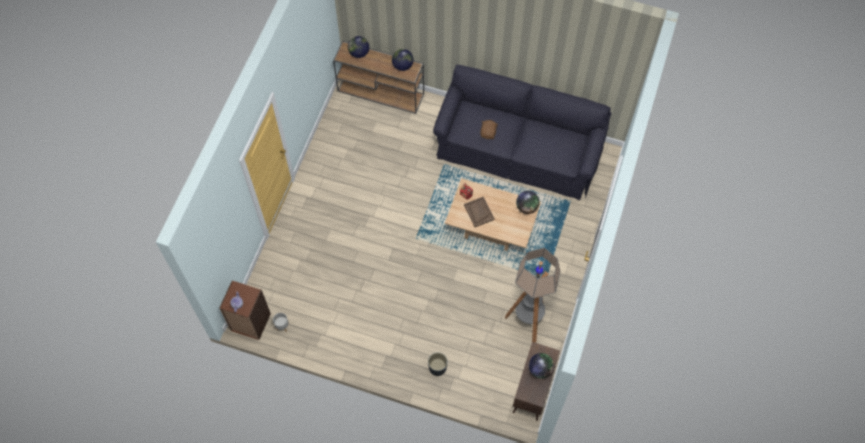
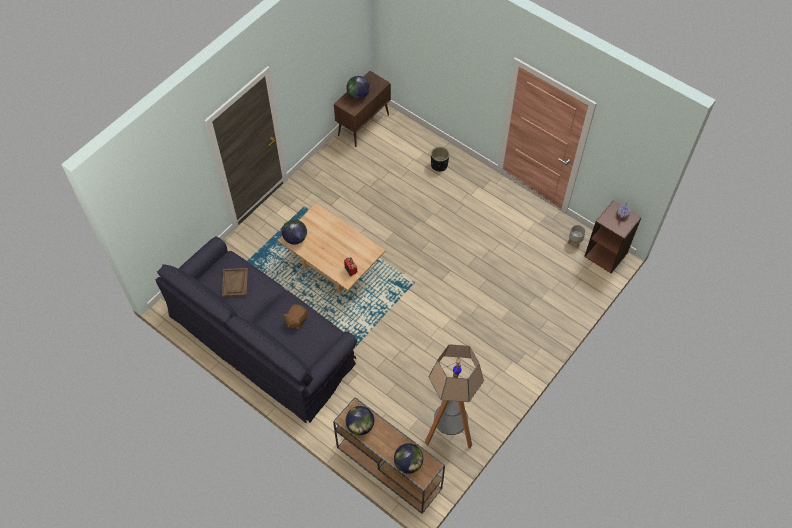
camera: 160 degrees left, 5 degrees down
brown tray [464,197,495,227] -> brown tray moved to [222,268,248,297]
floor lamp [505,248,560,343] -> floor lamp moved to [425,344,484,449]

